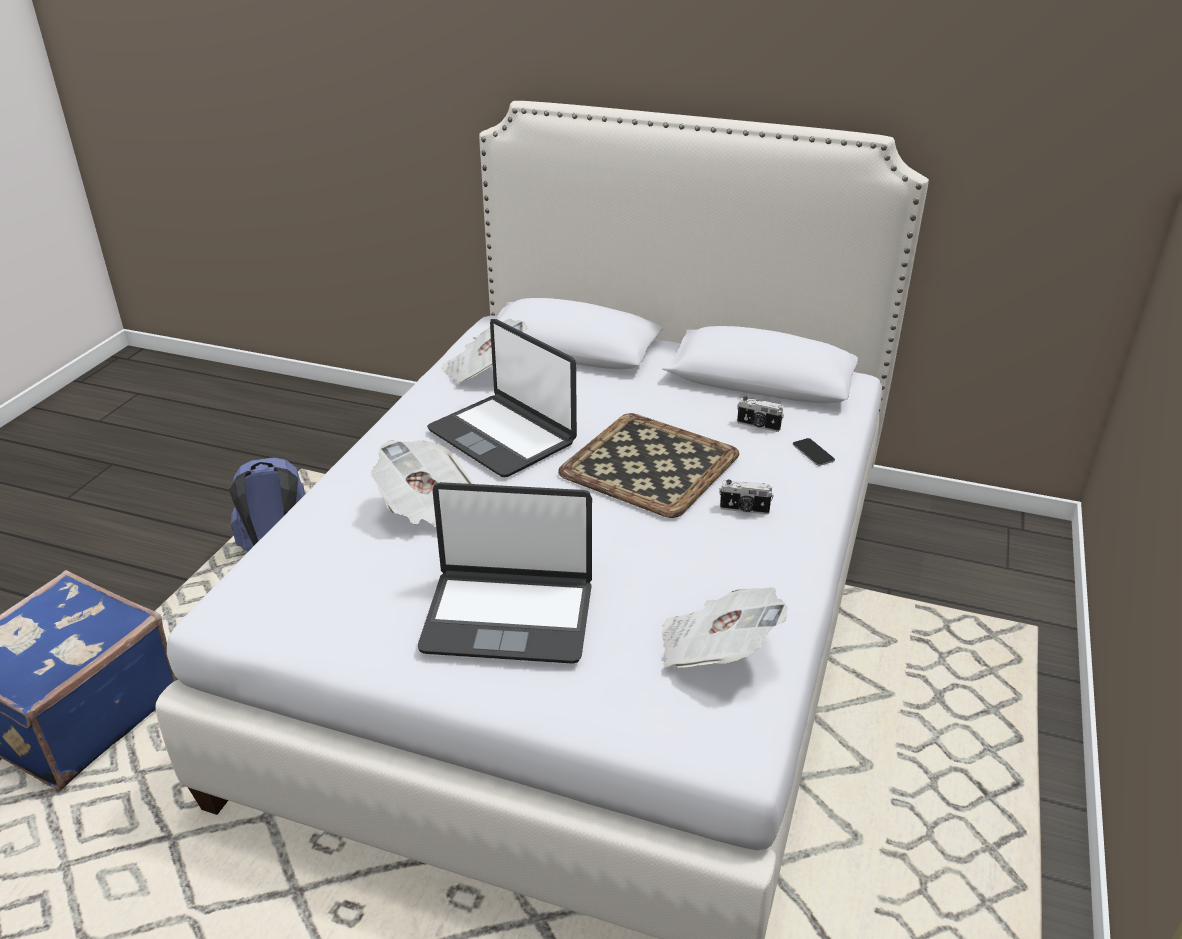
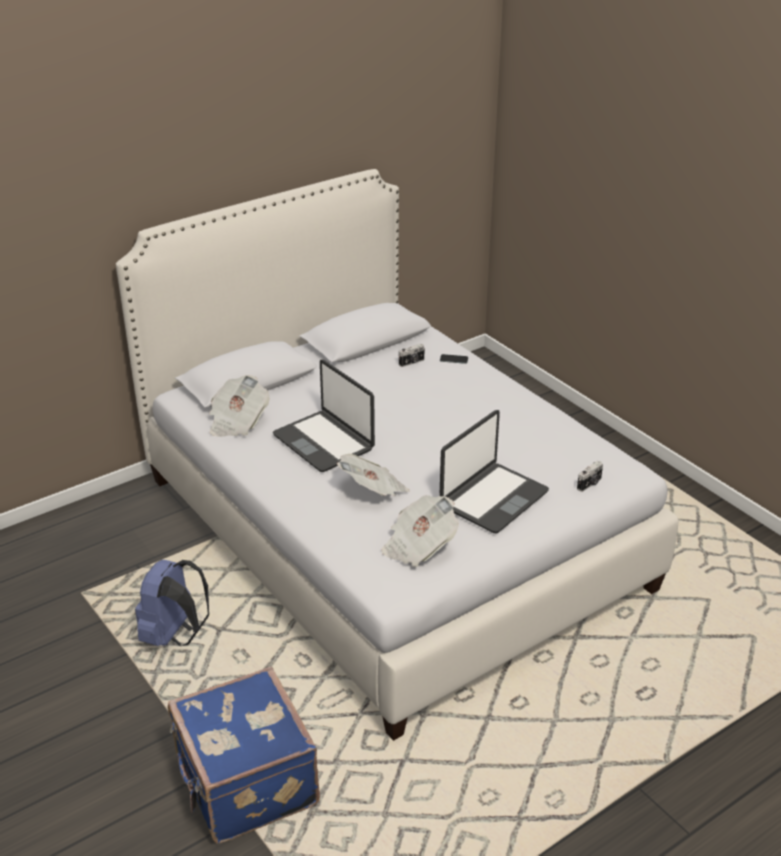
camera: 55 degrees left, 0 degrees up
laptop [427,319,577,477] -> laptop turned 60 degrees clockwise [273,360,375,472]
tray [558,413,739,518] -> none
newspaper [662,587,787,668] -> newspaper moved to [382,495,459,567]
camera [719,480,774,515] -> camera moved to [577,461,603,492]

